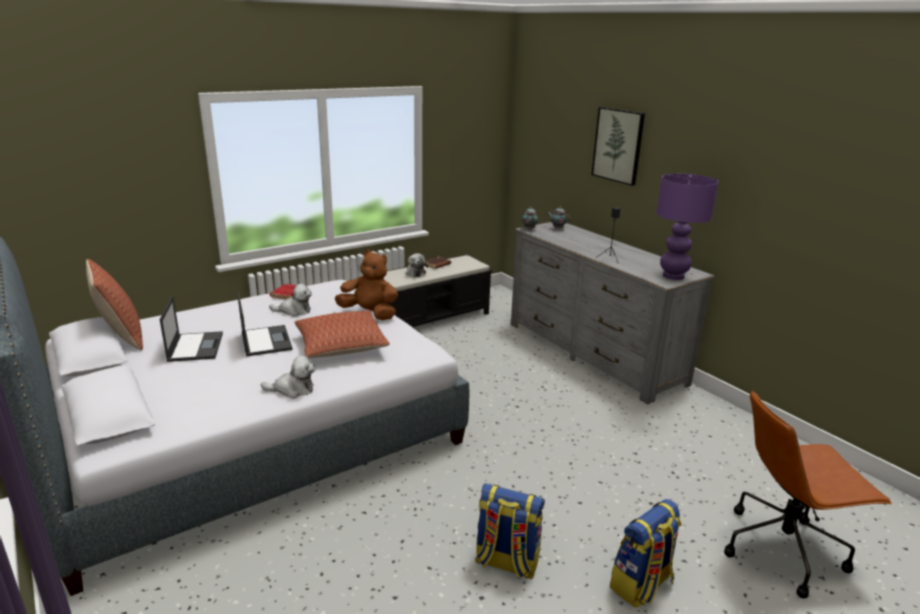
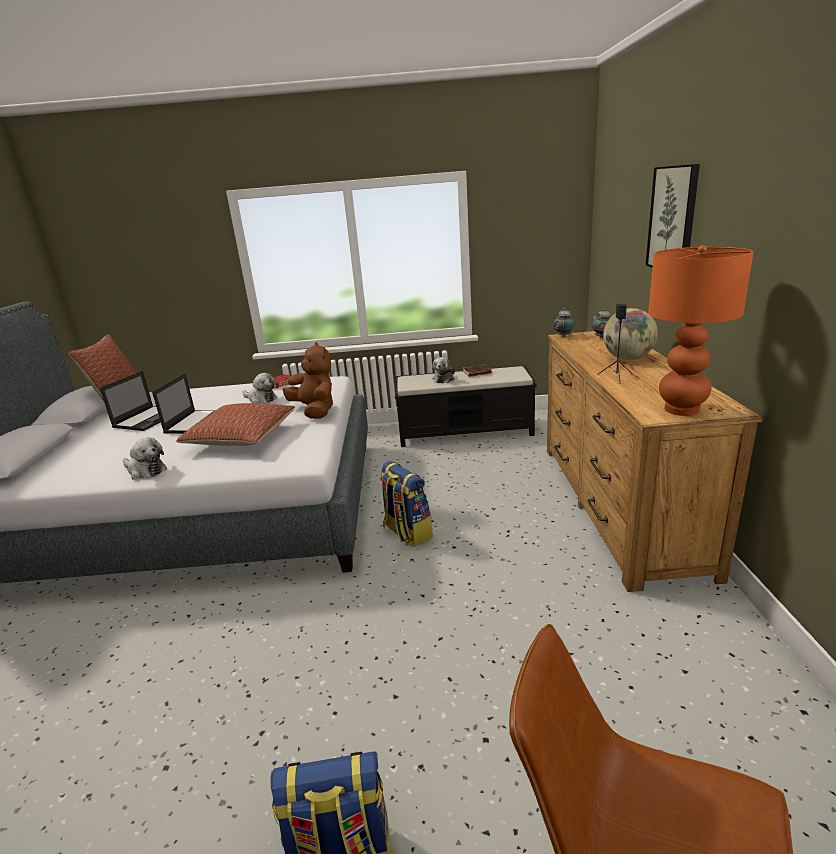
camera: 35 degrees right, 0 degrees up
backpack [475,484,545,579] -> backpack moved to [380,461,433,547]
grey dresser [511,222,715,404] -> brown dresser [547,331,763,592]
purple table lamp [656,173,719,280] -> orange table lamp [648,245,754,416]
none -> globe [603,308,658,360]

